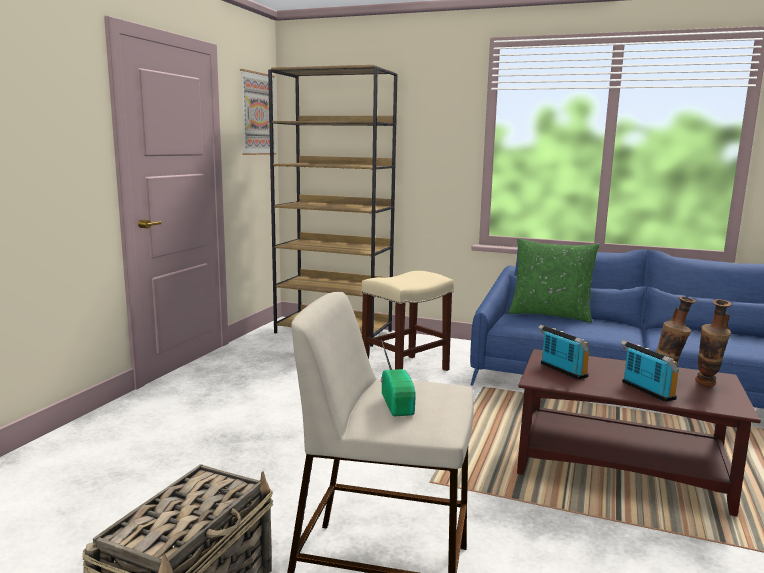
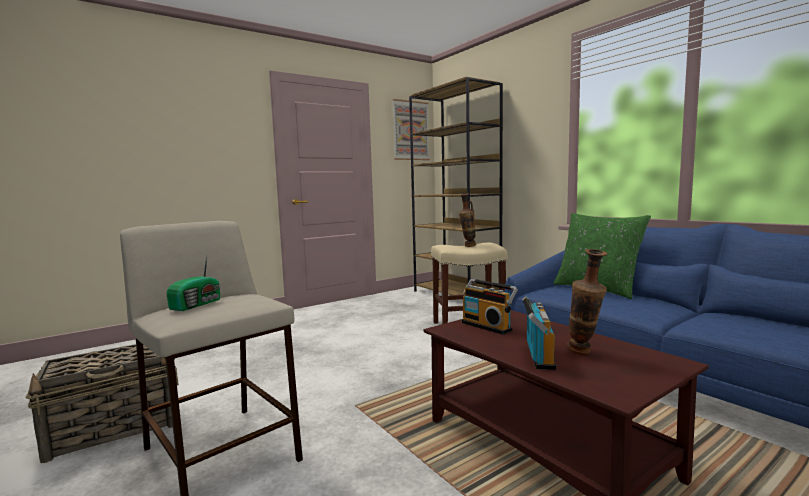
camera: 35 degrees right, 5 degrees down
radio [538,325,589,380] -> radio turned 135 degrees clockwise [462,279,518,335]
vase [695,299,732,387] -> vase moved to [459,193,476,247]

